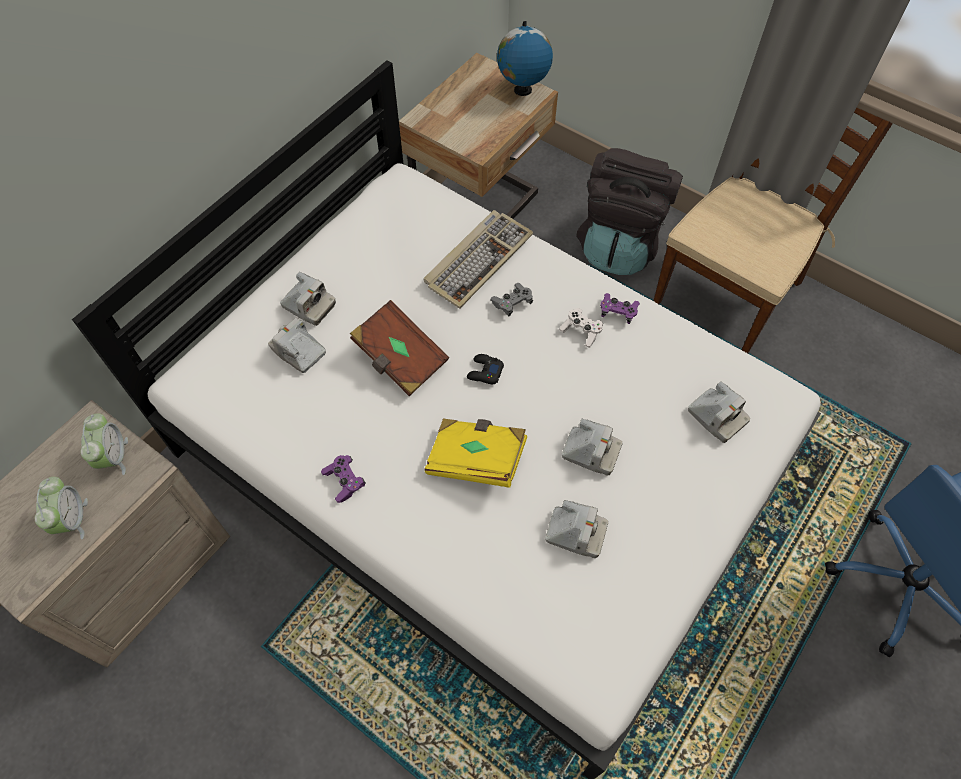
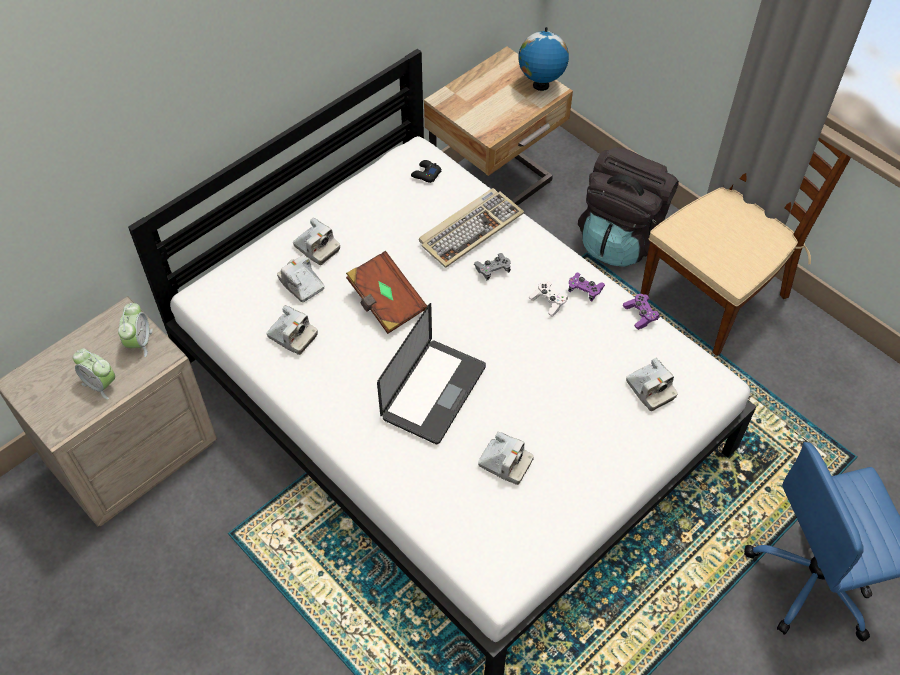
camera: 10 degrees right, 5 degrees down
alarm clock [35,477,88,539] -> alarm clock turned 120 degrees clockwise [73,349,115,400]
purple game controller [321,455,366,503] -> purple game controller moved to [623,294,660,330]
yellow book [424,418,527,488] -> laptop [377,303,486,444]
black game controller [467,354,504,384] -> black game controller moved to [411,160,442,183]
camera [562,419,622,476] -> camera moved to [266,305,318,355]

